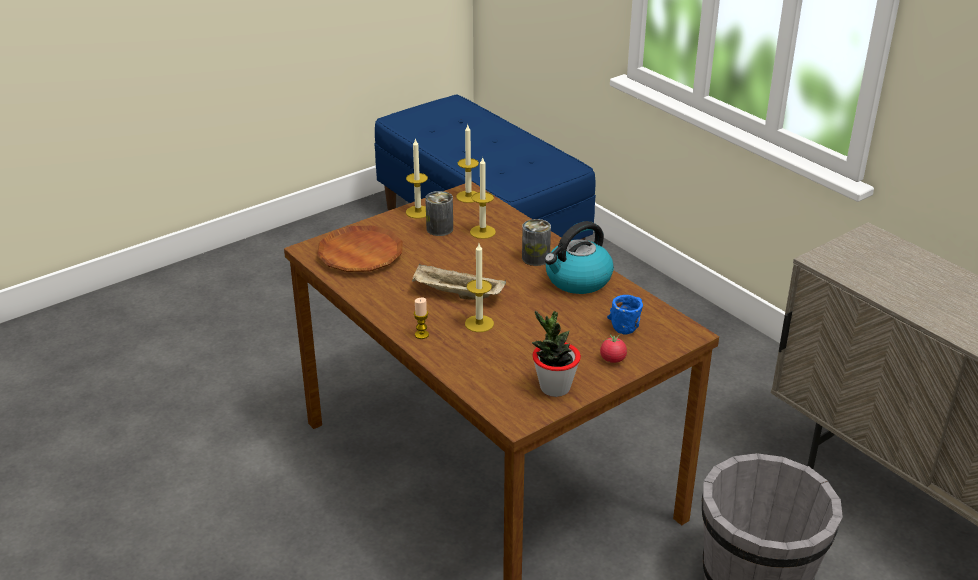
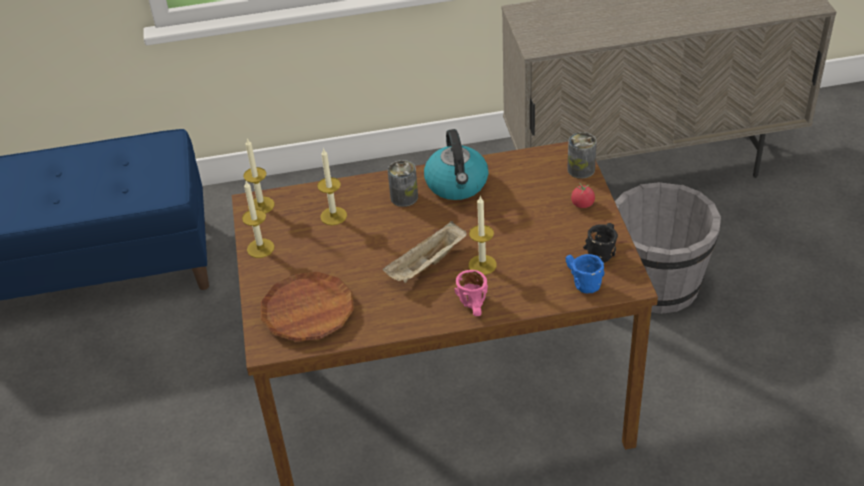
camera: 60 degrees left, 10 degrees up
candle [414,298,429,339] -> pink mug [454,270,488,316]
can [425,191,453,236] -> can moved to [567,132,597,179]
potted plant [532,310,581,397] -> black mug [583,223,618,263]
blue mug [607,295,643,335] -> blue mug moved to [566,254,604,294]

